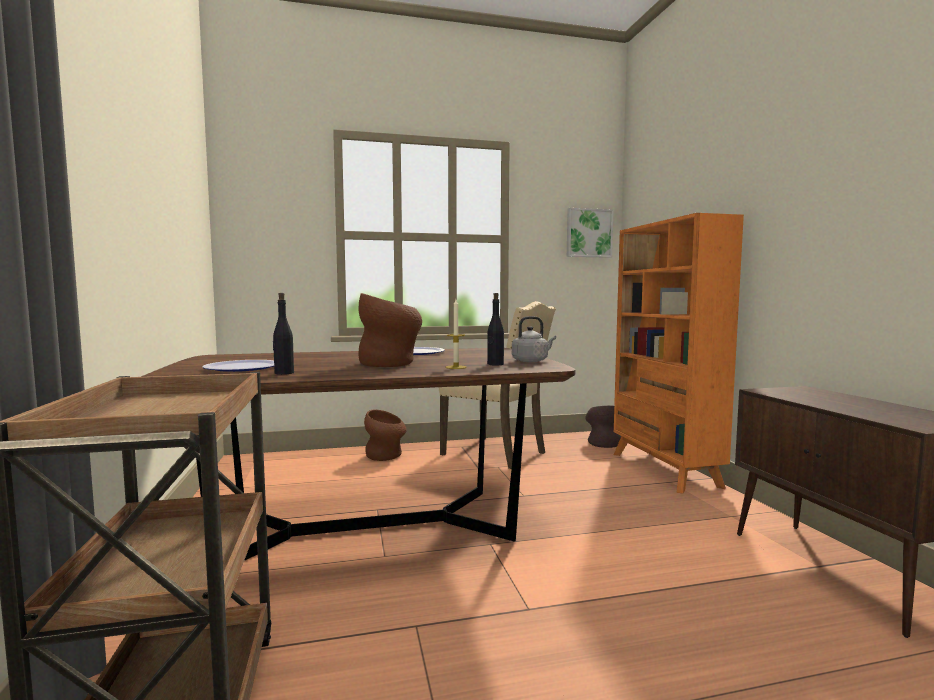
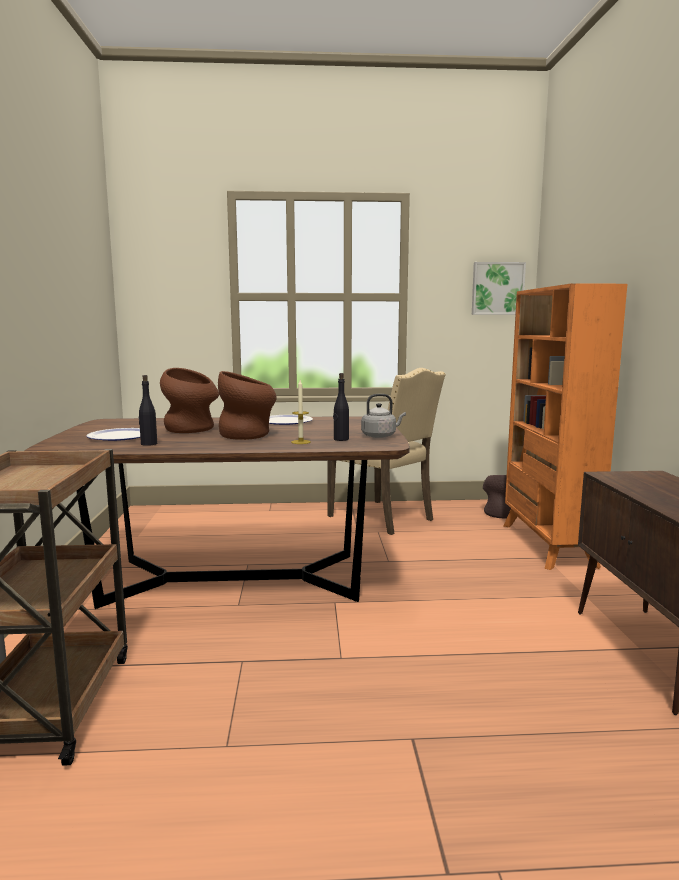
camera: 10 degrees right, 5 degrees up
brown vase [364,409,407,461] -> brown vase moved to [160,368,219,433]

